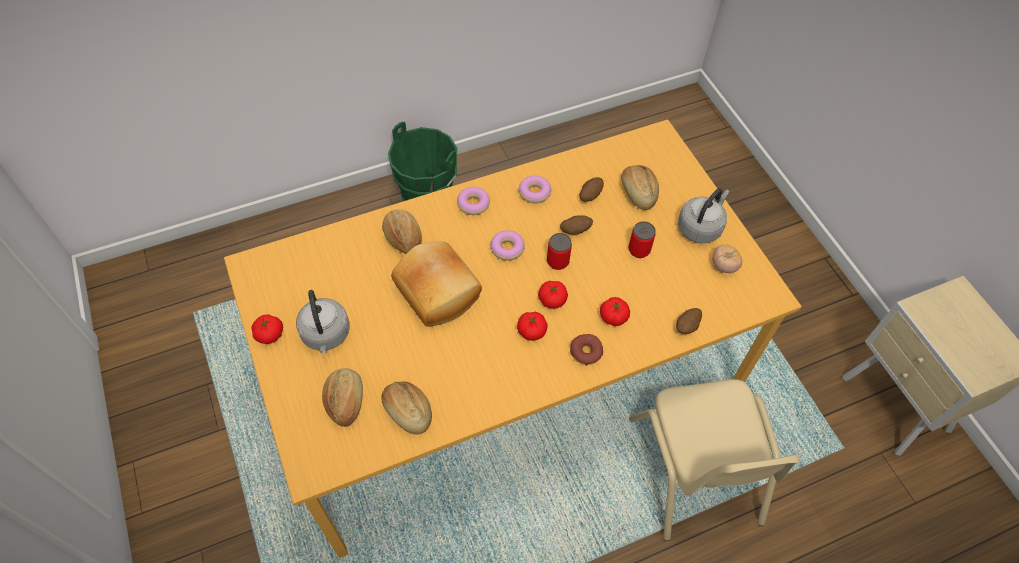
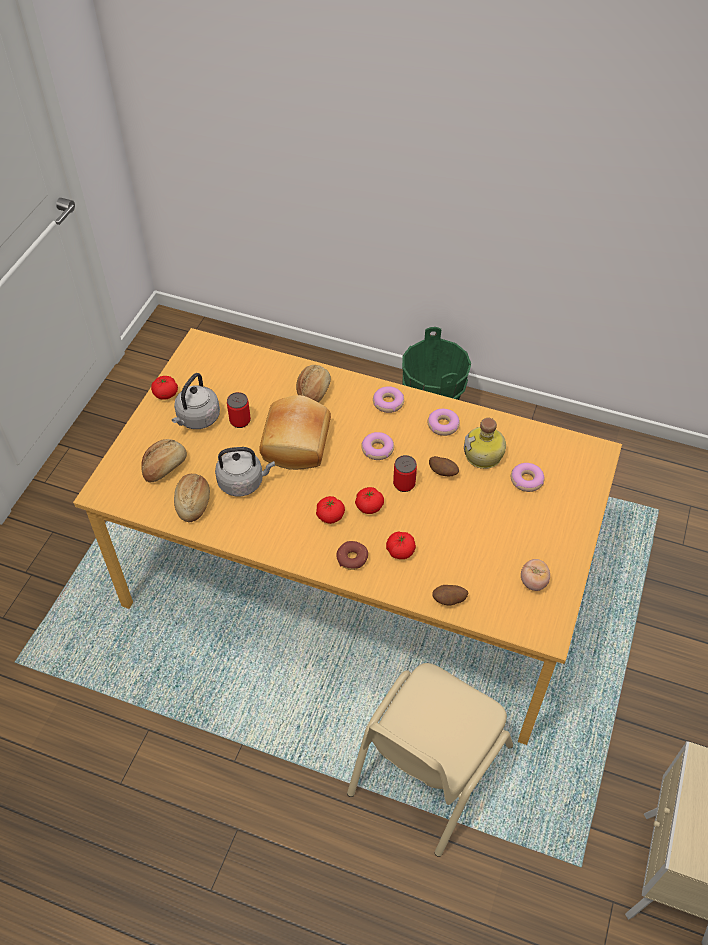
camera: 45 degrees right, 5 degrees down
potato [579,177,604,202] -> bottle [464,418,506,469]
bread [621,165,659,210] -> donut [511,463,545,492]
can [628,221,656,258] -> can moved to [227,392,251,428]
grey kettle [678,188,730,243] -> grey kettle moved to [215,447,275,496]

